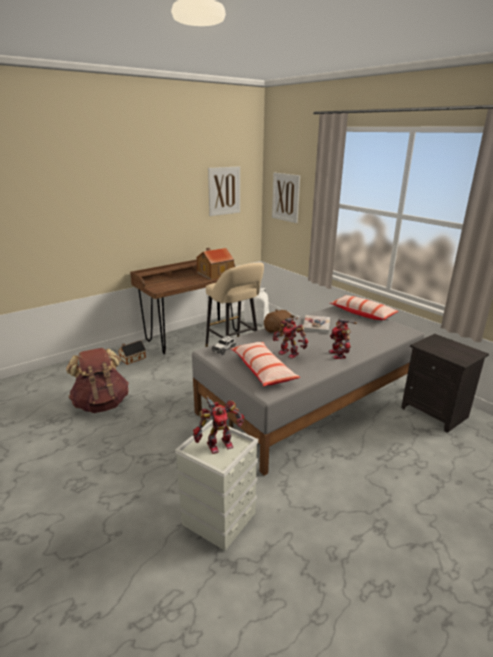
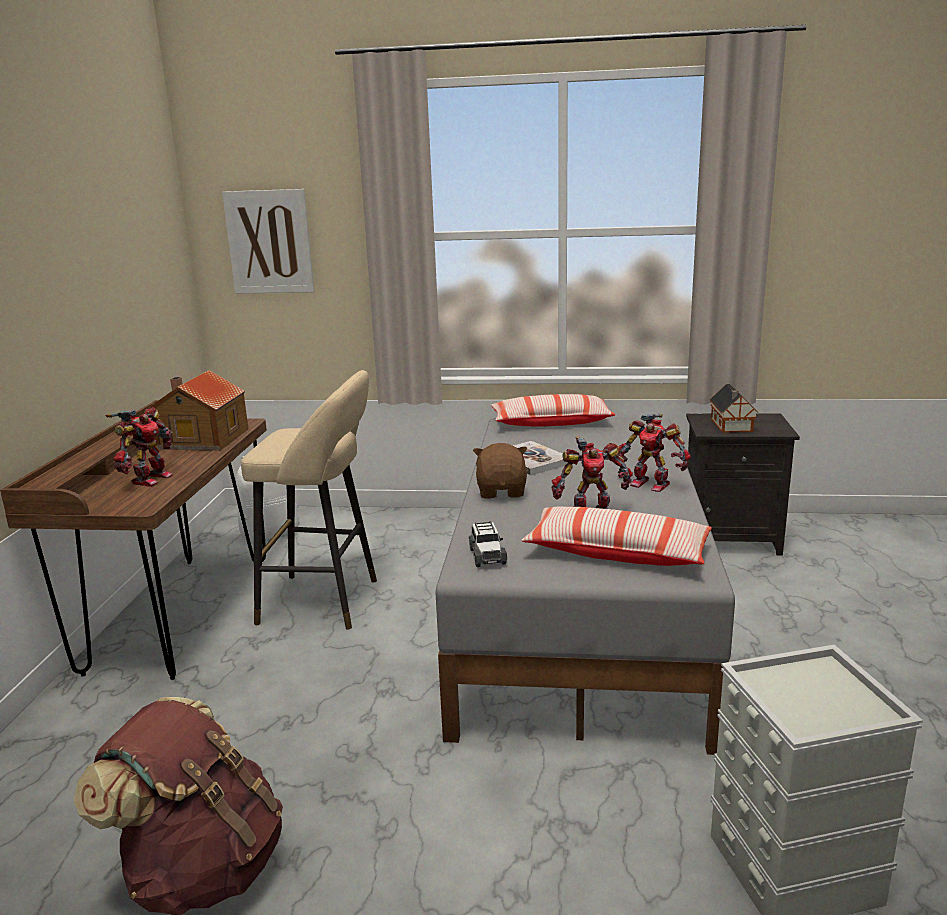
camera: 45 degrees left, 5 degrees down
toy house [118,341,146,365] -> toy house moved to [710,384,756,433]
toy robot [193,396,244,454] -> toy robot moved to [106,407,173,487]
picture [208,166,240,216] -> none

